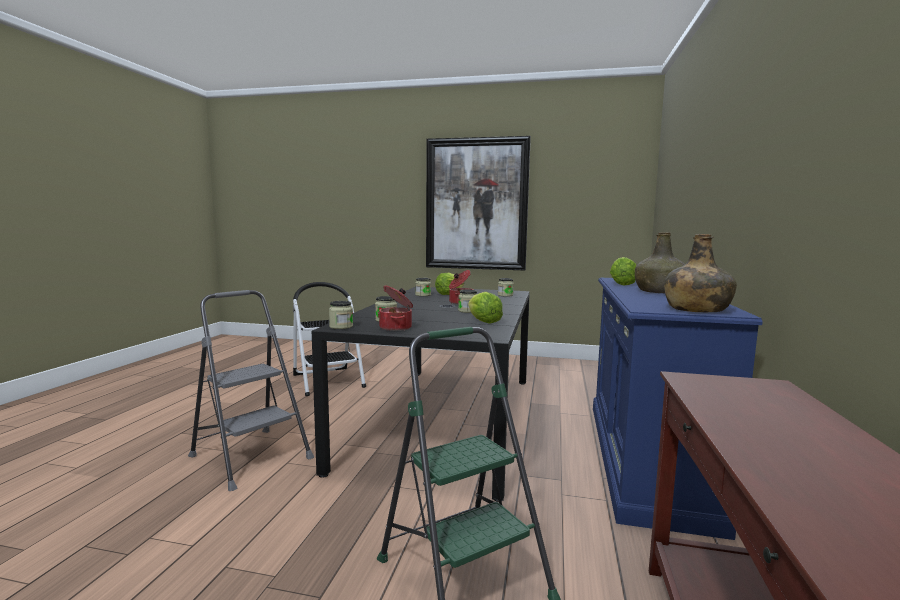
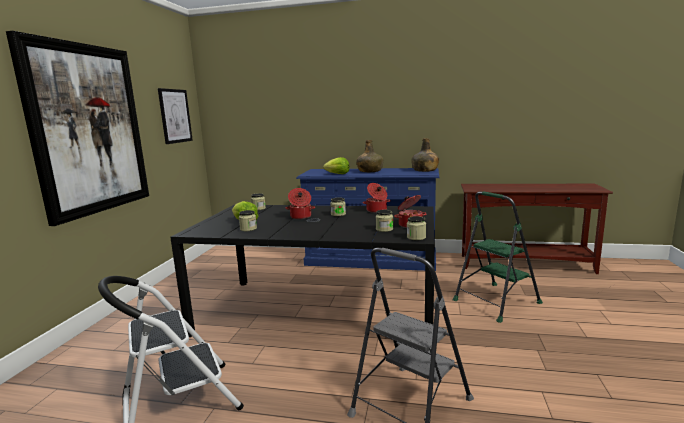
camera: 90 degrees left, 5 degrees up
lettuce [468,292,503,323] -> cooking pot [363,183,391,213]
none -> picture [158,88,193,144]

